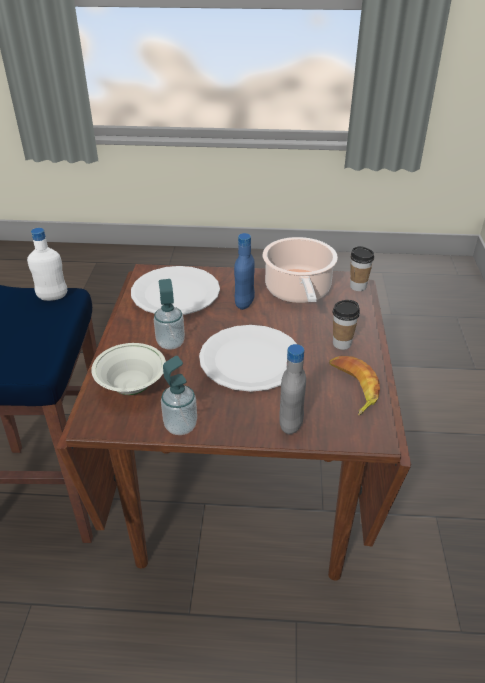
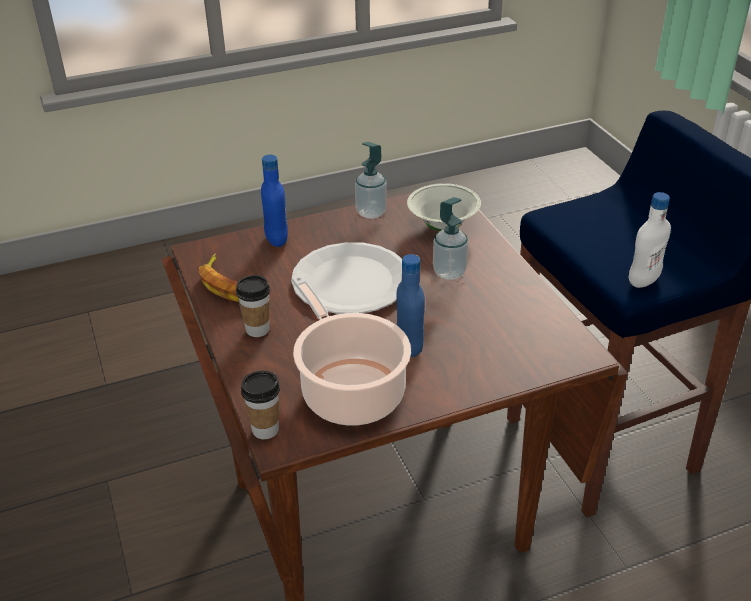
camera: 155 degrees right, 0 degrees up
white plate [131,266,220,315] -> none
grey bottle [279,344,306,434] -> blue bottle [261,155,288,247]

